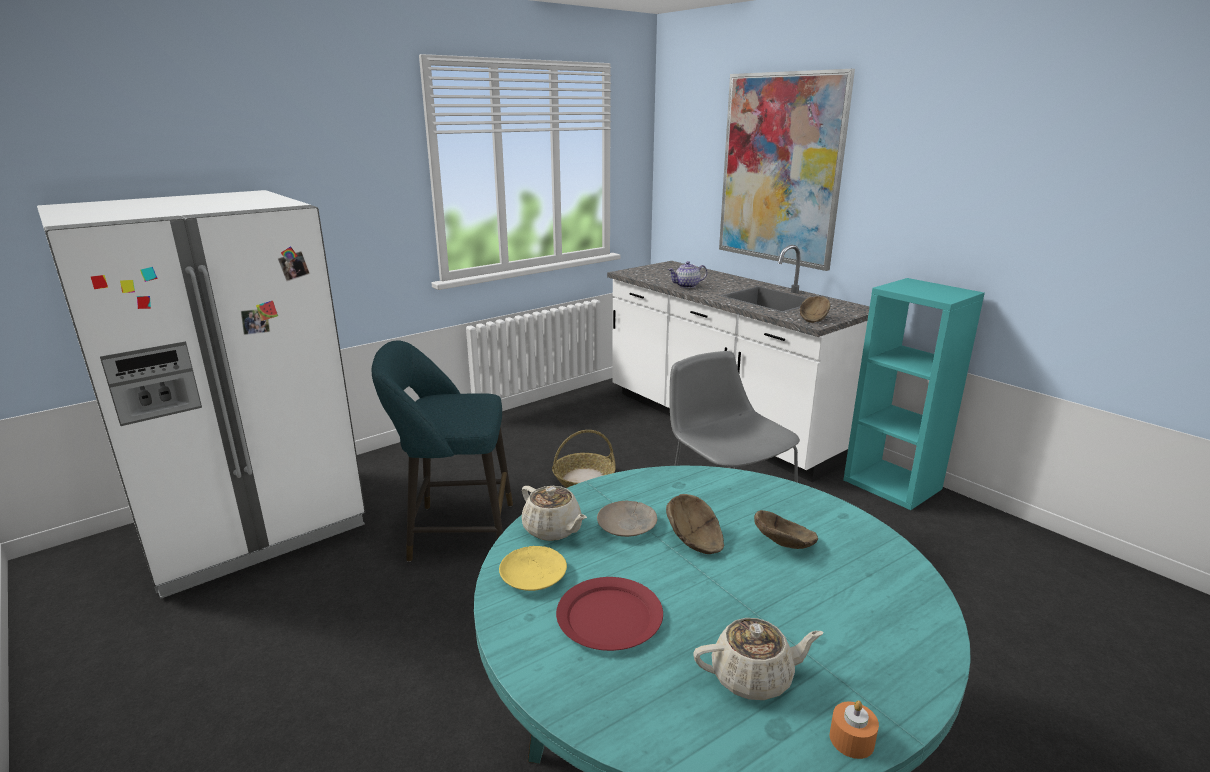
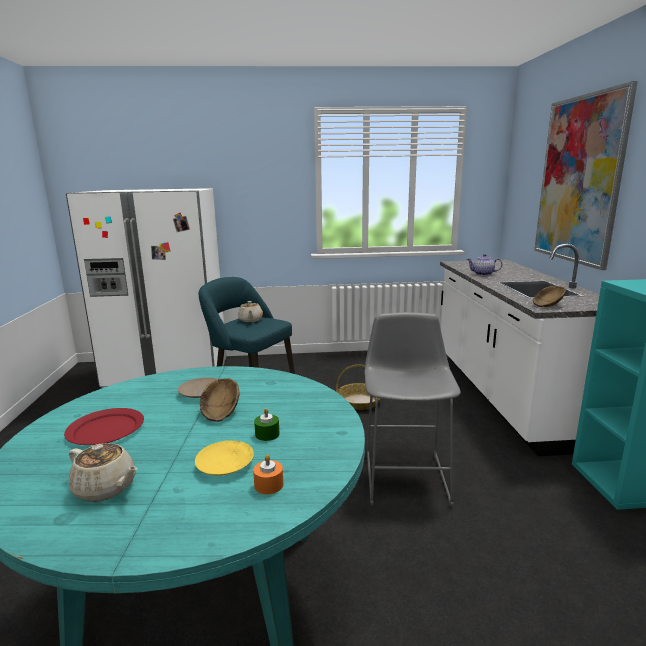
camera: 35 degrees right, 5 degrees down
yellow plate [499,546,567,591] -> yellow plate moved to [195,440,254,476]
beige teapot [522,486,587,541] -> beige teapot moved to [238,301,263,322]
brown bowl [754,510,818,549] -> green candle [254,408,280,441]
orange candle [830,701,879,759] -> orange candle moved to [253,454,283,494]

